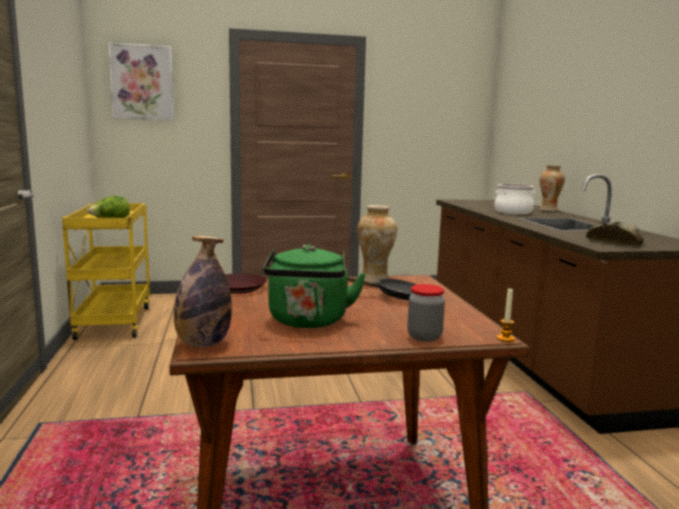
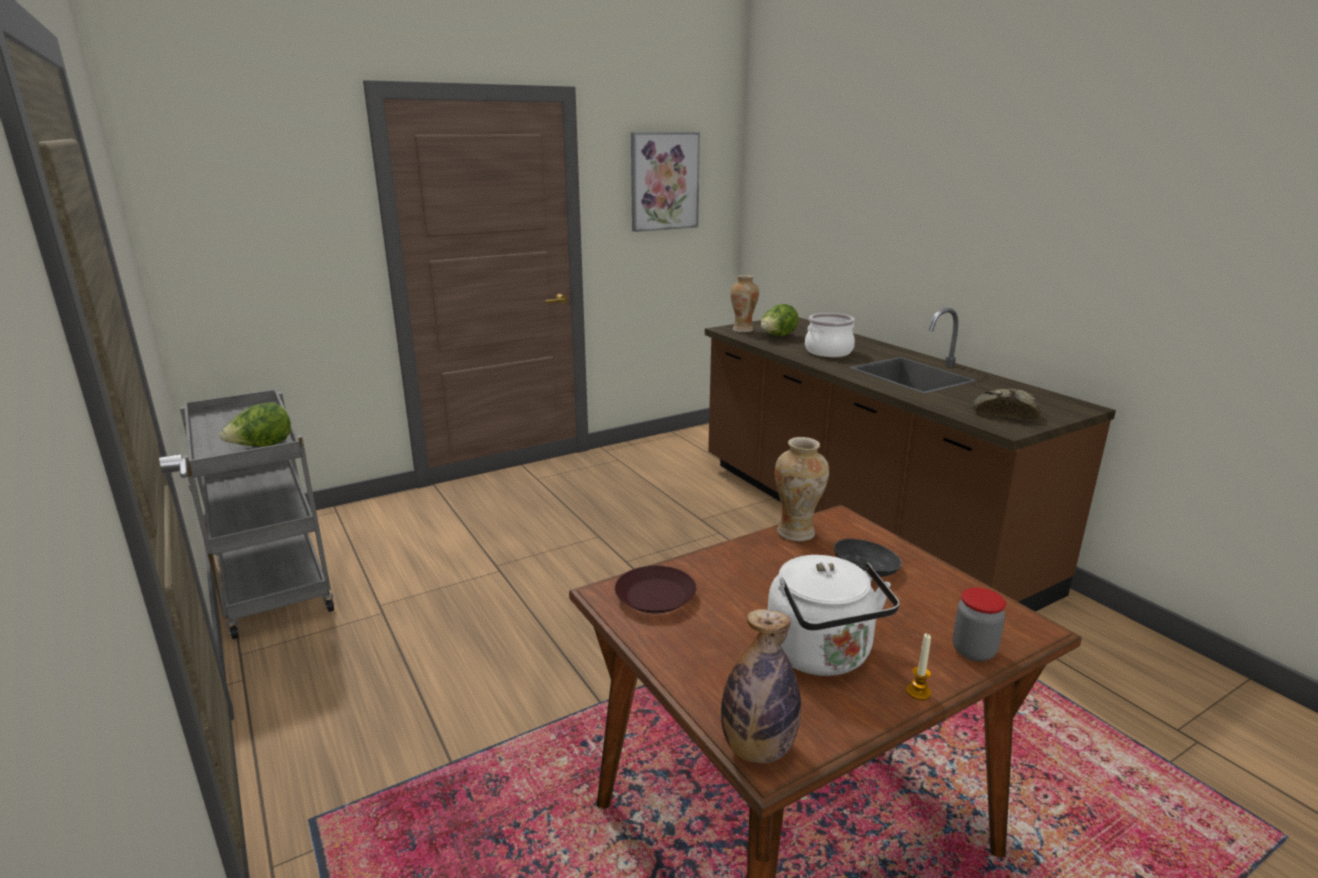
camera: 20 degrees left, 10 degrees up
yellow cart [62,203,150,340] -> grey cart [180,389,334,639]
picture [108,43,174,120] -> picture moved to [631,132,700,232]
green kettle [263,244,366,328] -> white kettle [768,555,900,676]
candle [497,287,515,342] -> candle moved to [906,634,931,700]
vase [539,165,565,211] -> vase moved to [730,275,759,332]
none -> lettuce [760,304,799,336]

